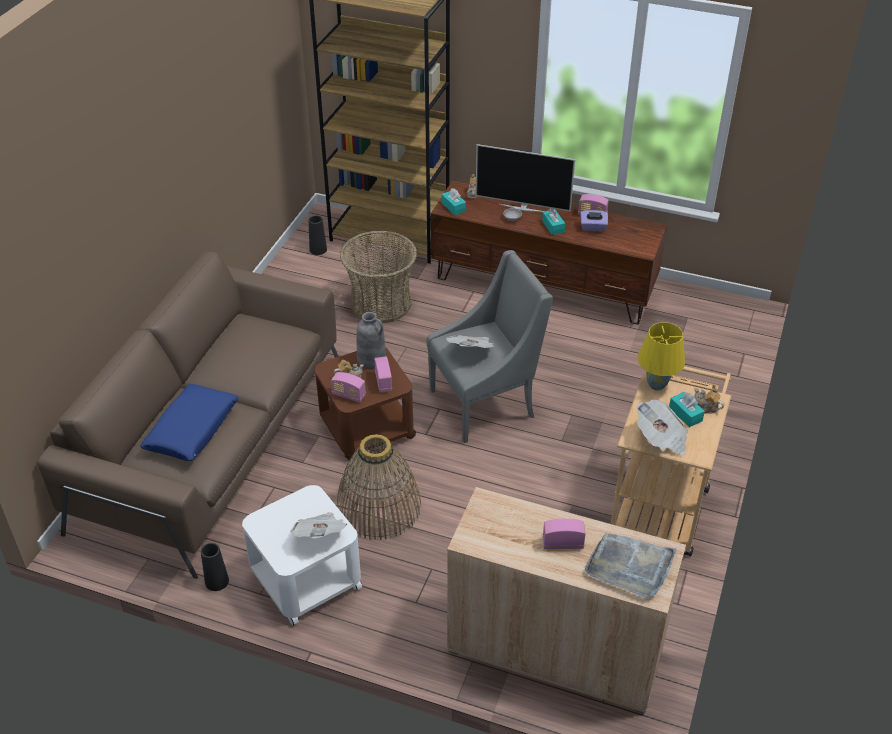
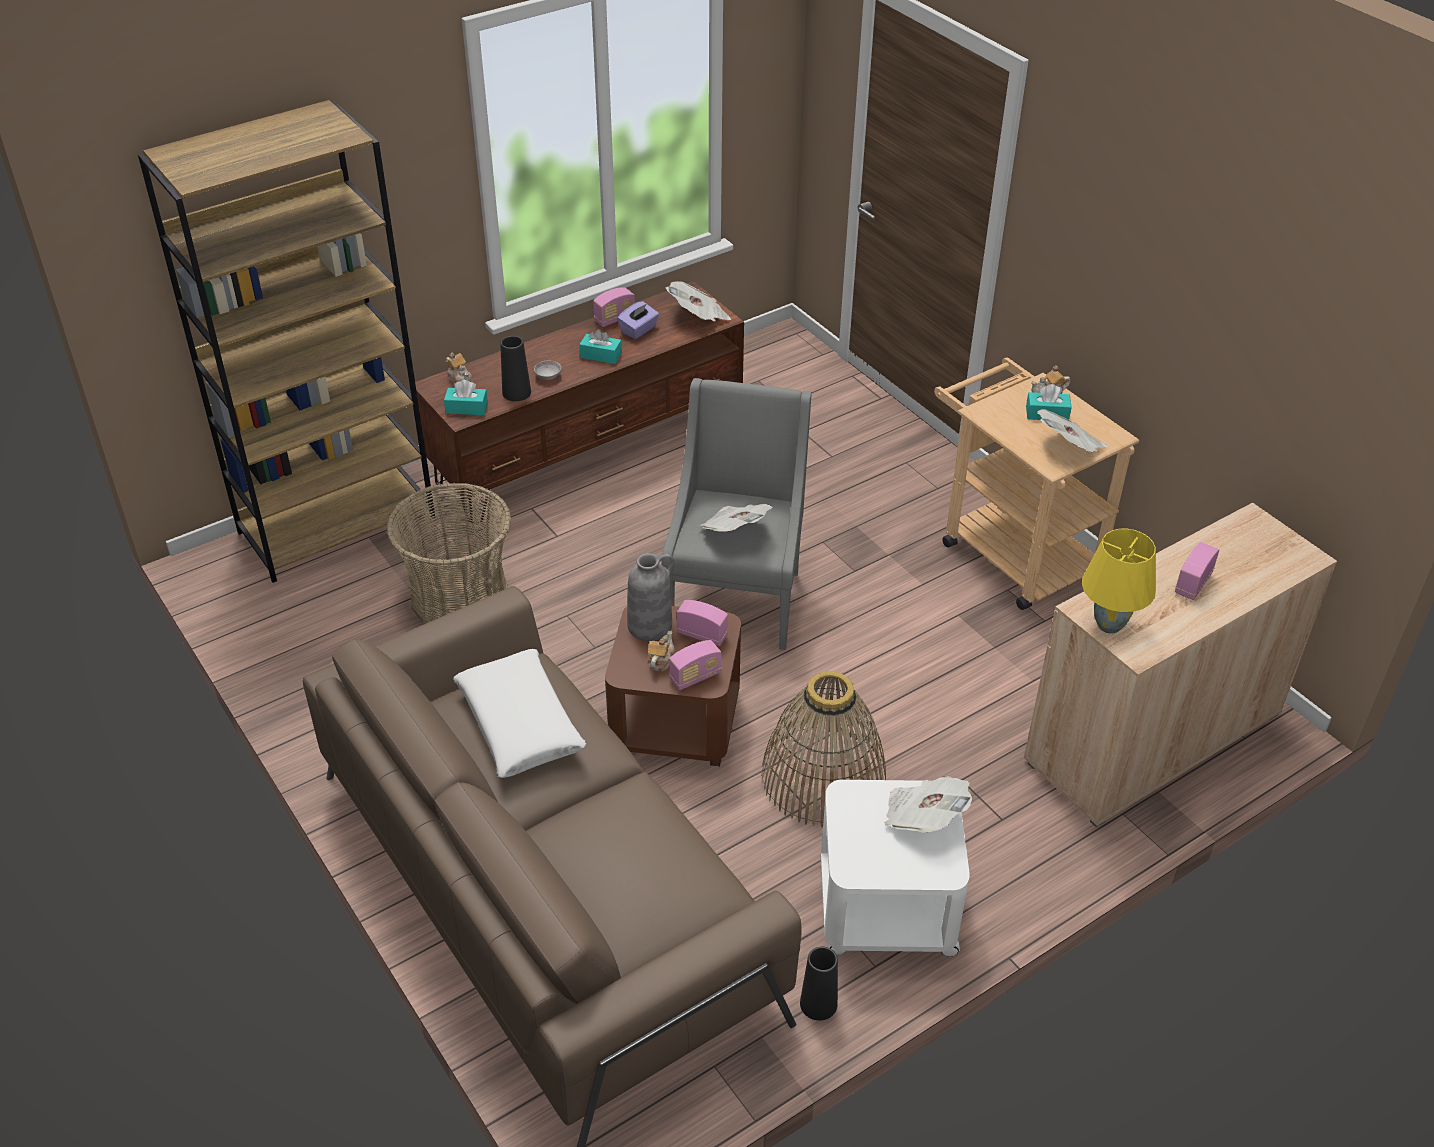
camera: 55 degrees left, 0 degrees up
blue pillow [140,384,239,461] -> none
black vase [309,216,327,255] -> black vase moved to [500,336,531,401]
television [476,144,575,212] -> none
grey tray [585,532,677,598] -> none
yellow table lamp [638,322,685,391] -> yellow table lamp moved to [1082,528,1156,633]
none -> white pillow [453,649,586,778]
none -> newspaper [665,281,731,321]

